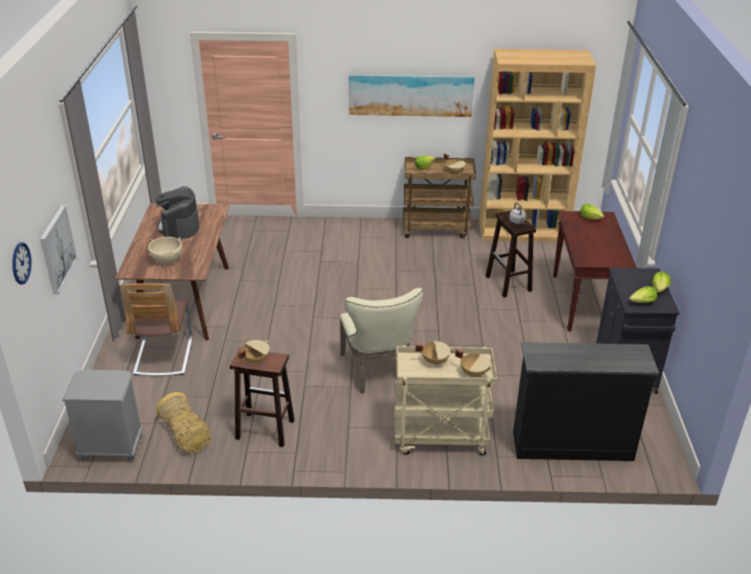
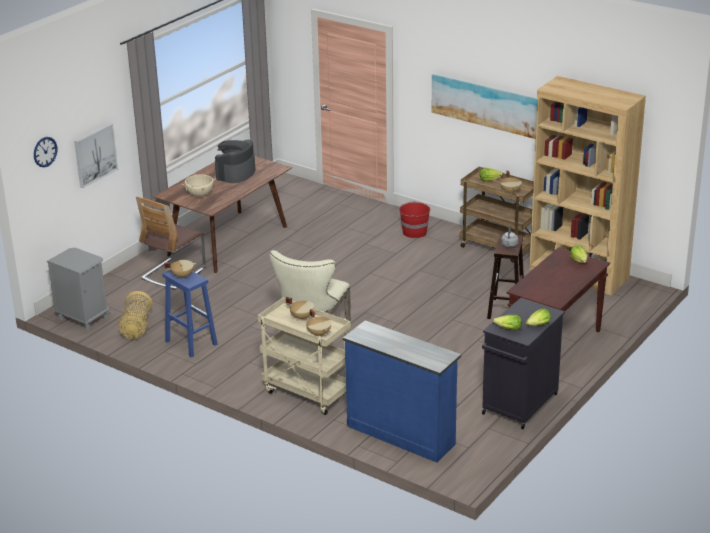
camera: 35 degrees right, 5 degrees down
brown stool [230,347,295,447] -> blue stool [163,270,217,358]
black dresser [513,342,659,461] -> blue dresser [343,320,461,463]
none -> red bucket [398,201,430,238]

